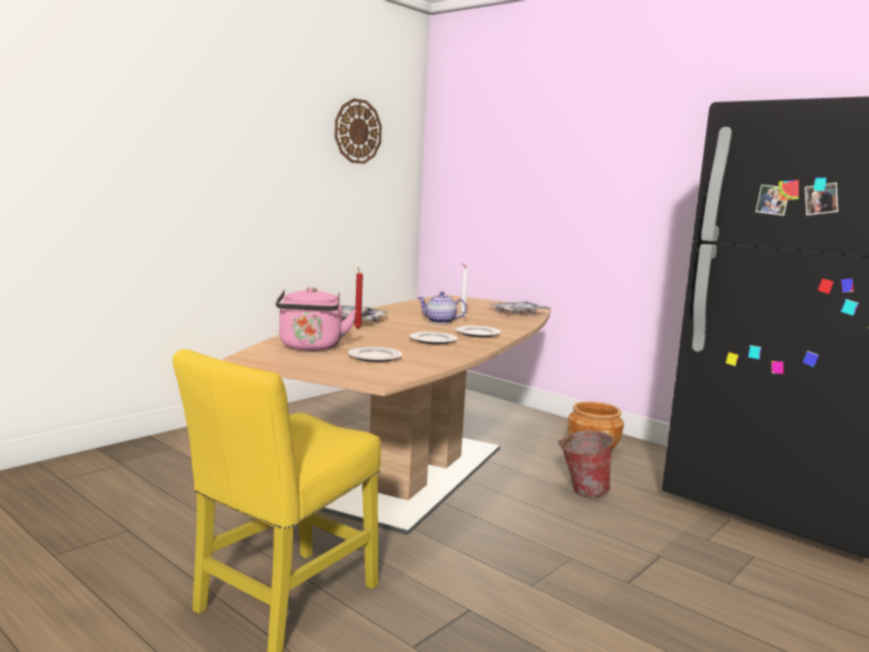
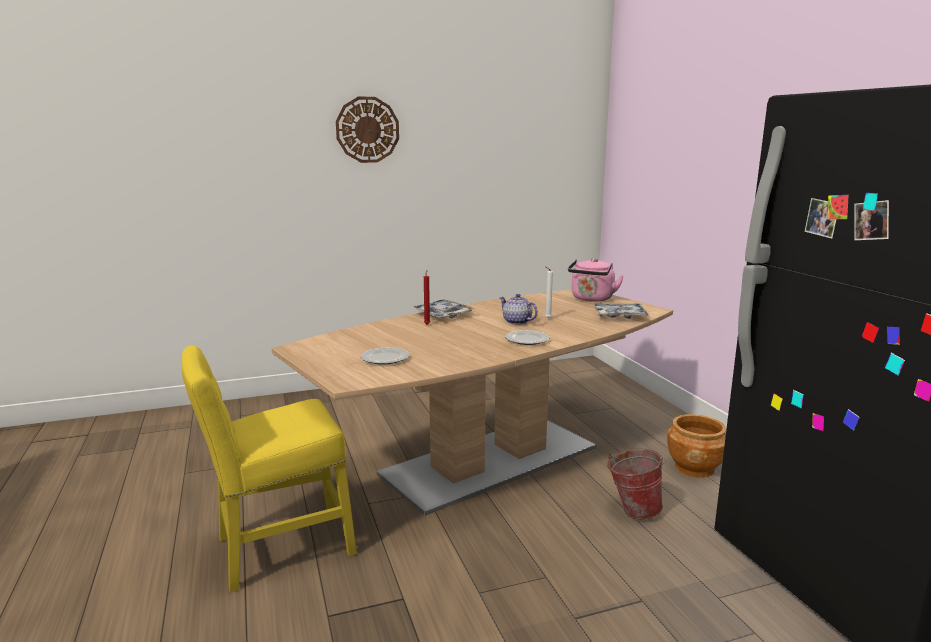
camera: 30 degrees right, 5 degrees up
pink kettle [276,287,356,351] -> pink kettle moved to [568,258,624,302]
wall clock [335,98,382,164] -> wall clock moved to [336,96,399,163]
plate [409,332,458,344] -> none

